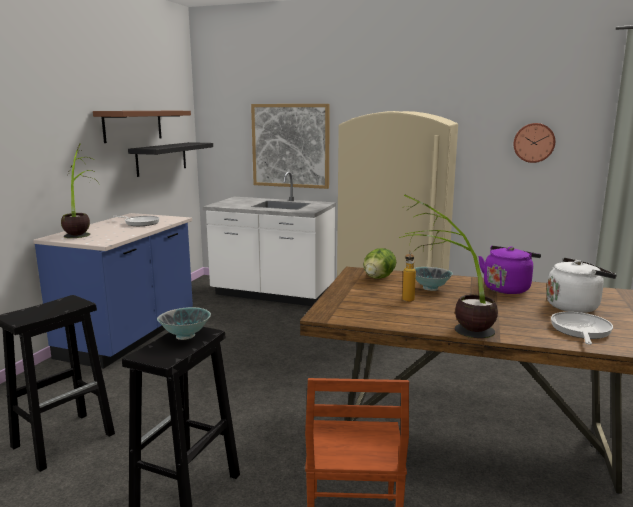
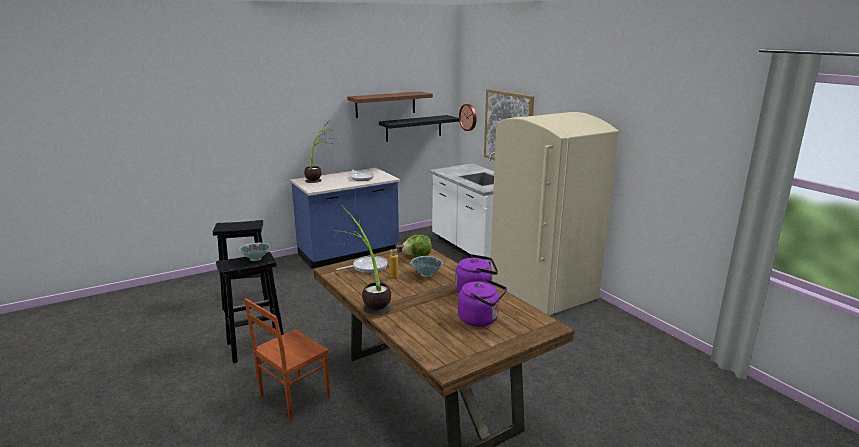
camera: 40 degrees right, 5 degrees up
wall clock [513,123,555,163] -> wall clock moved to [459,104,477,131]
white kettle [547,258,617,313] -> purple kettle [458,279,507,327]
frying pan [551,312,613,345] -> frying pan moved to [336,256,388,273]

